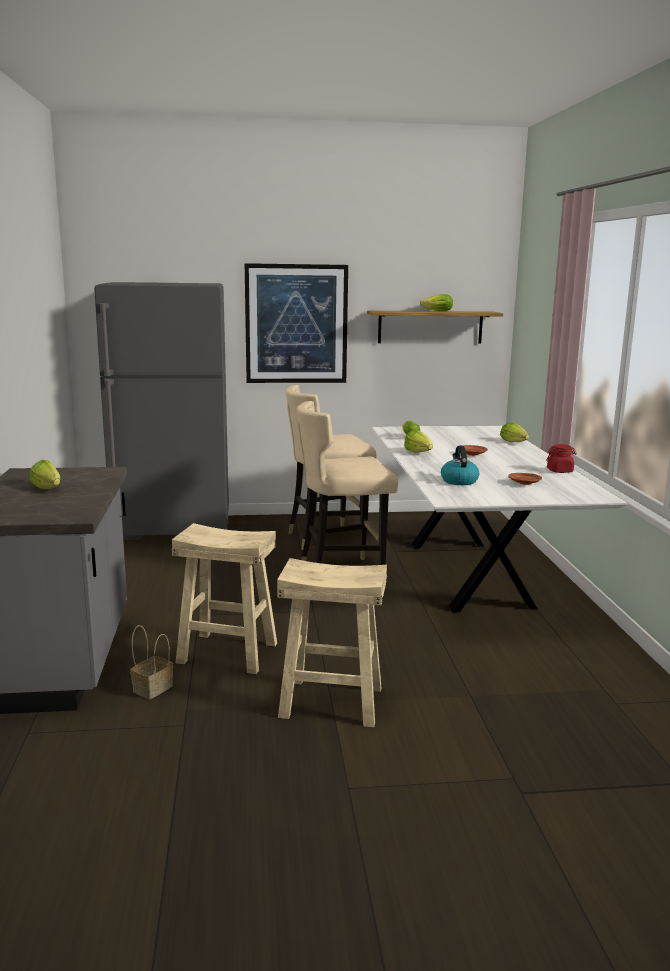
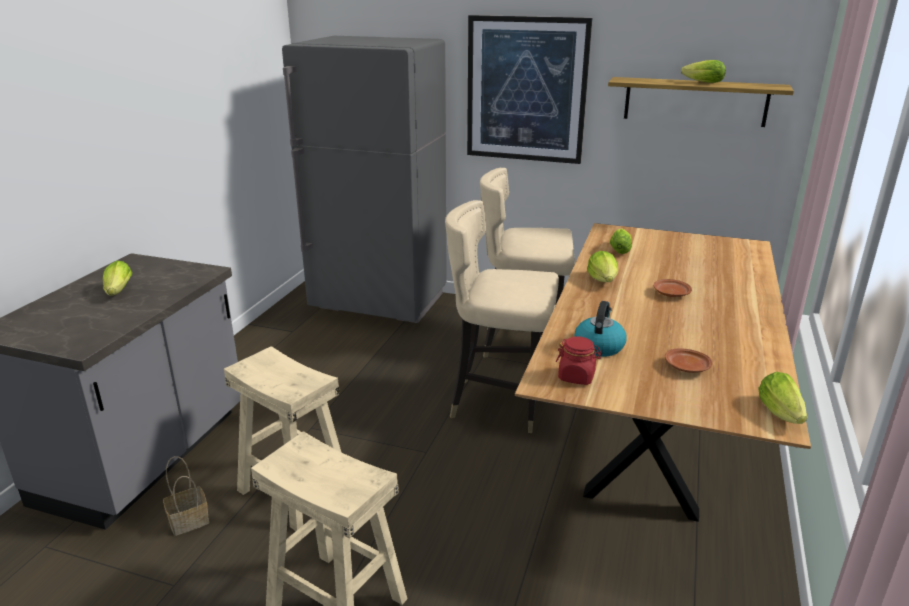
camera: 25 degrees right, 10 degrees up
white dining table [371,425,628,612] -> brown dining table [515,223,811,522]
lettuce [500,422,529,442] -> lettuce moved to [758,372,807,424]
red jar [546,444,577,473] -> red jar moved to [556,337,602,385]

